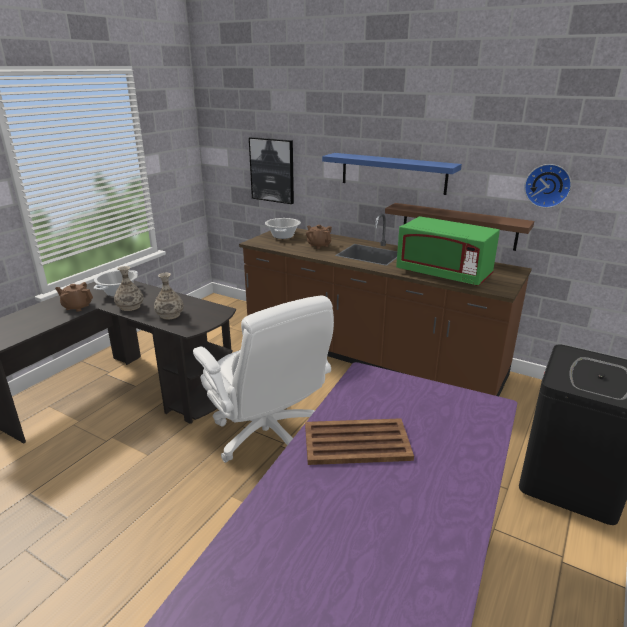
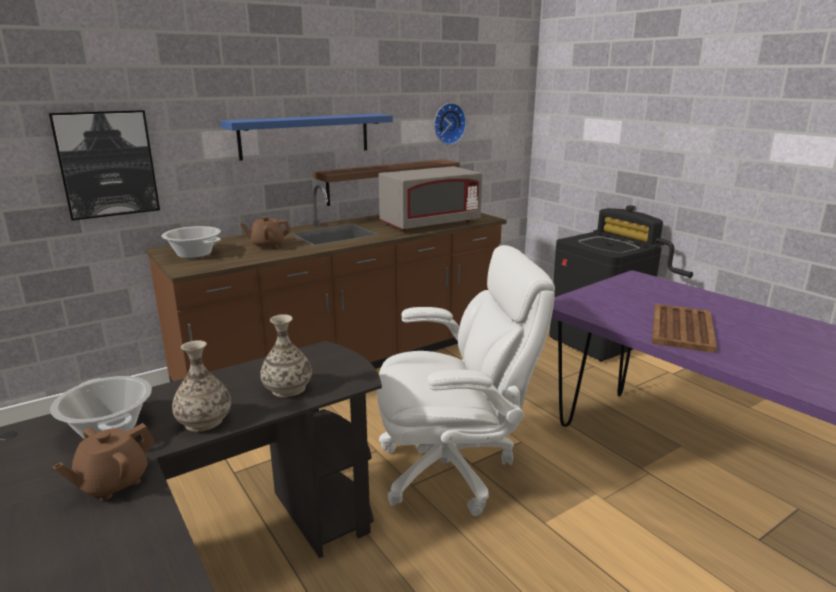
camera: 65 degrees left, 5 degrees down
green microwave [396,216,500,286] -> grey microwave [379,166,482,231]

